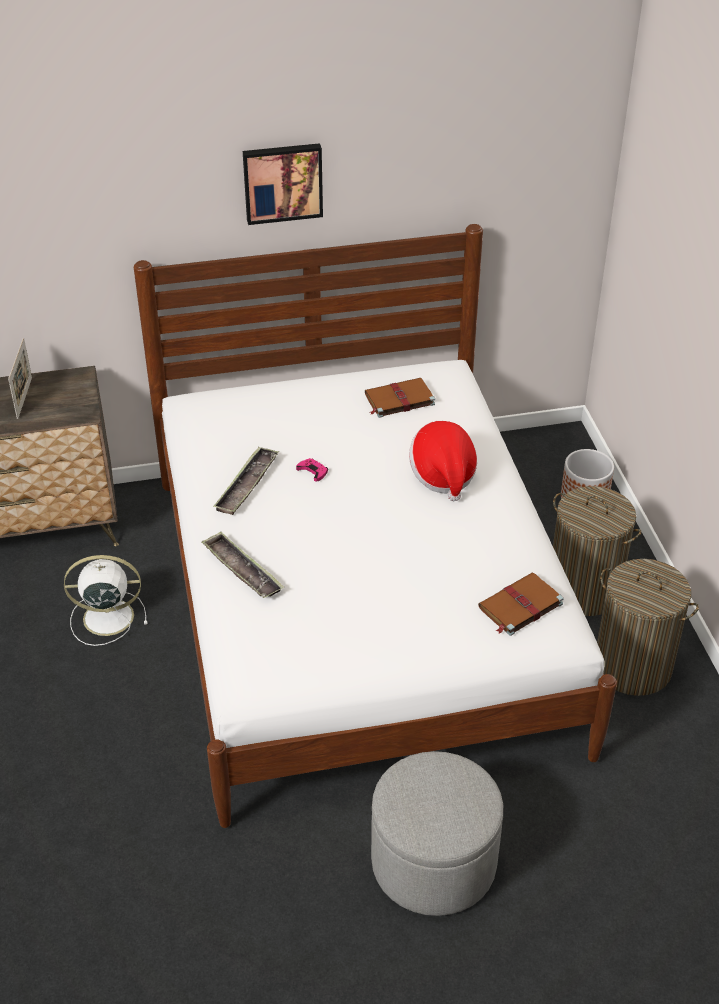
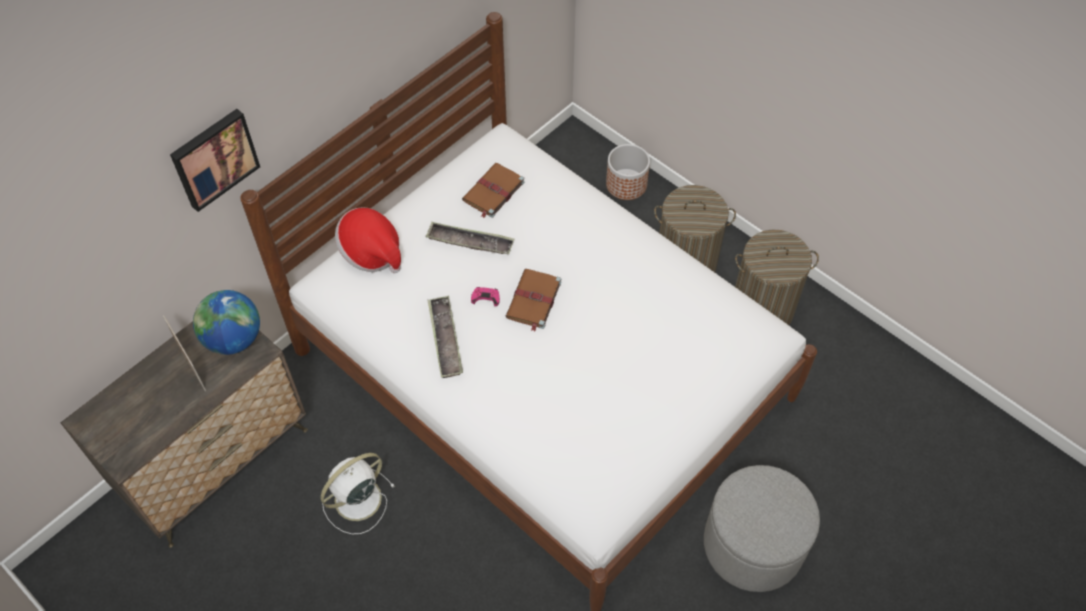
camera: 35 degrees left, 15 degrees up
tray [201,532,284,598] -> tray moved to [426,222,514,254]
picture [243,143,323,225] -> picture moved to [170,109,260,212]
hat [409,421,477,501] -> hat moved to [335,207,401,273]
brown book [478,573,564,636] -> brown book moved to [505,269,562,331]
none -> globe [193,290,260,355]

